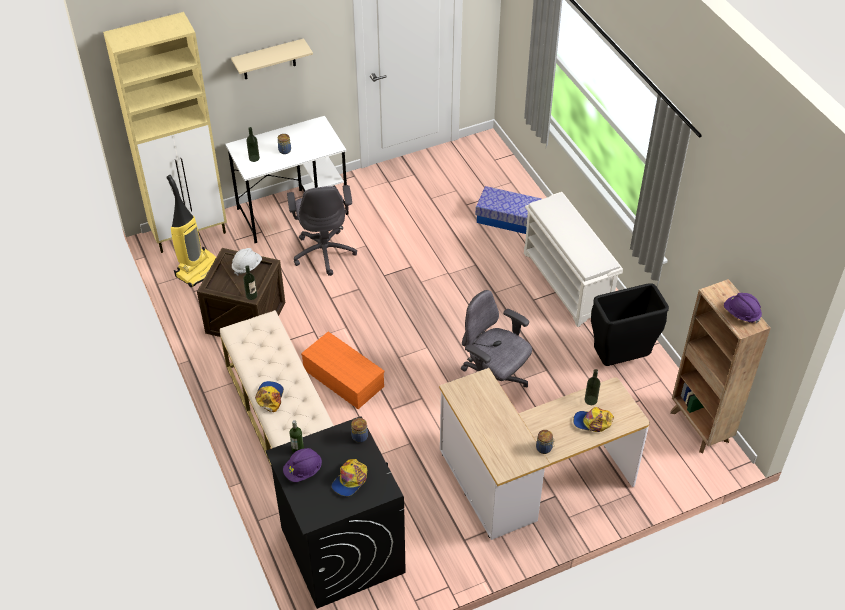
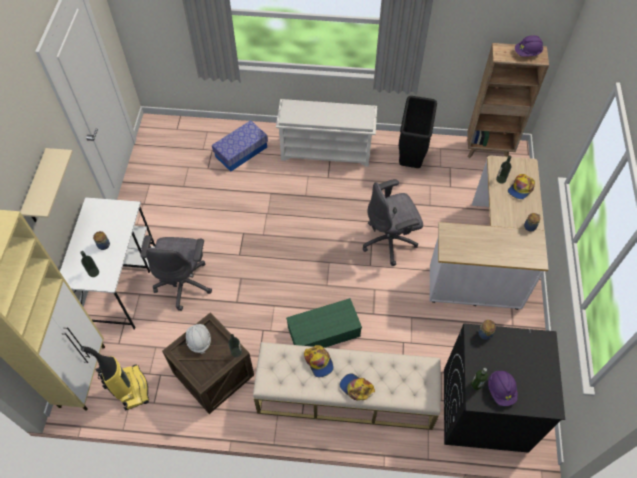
camera: 60 degrees left, 10 degrees up
grey office chair [287,185,357,276] -> grey office chair turned 75 degrees clockwise [140,235,212,311]
orange storage box [301,332,384,409] -> green storage box [286,298,362,348]
cap [331,459,367,496] -> cap moved to [304,345,334,377]

